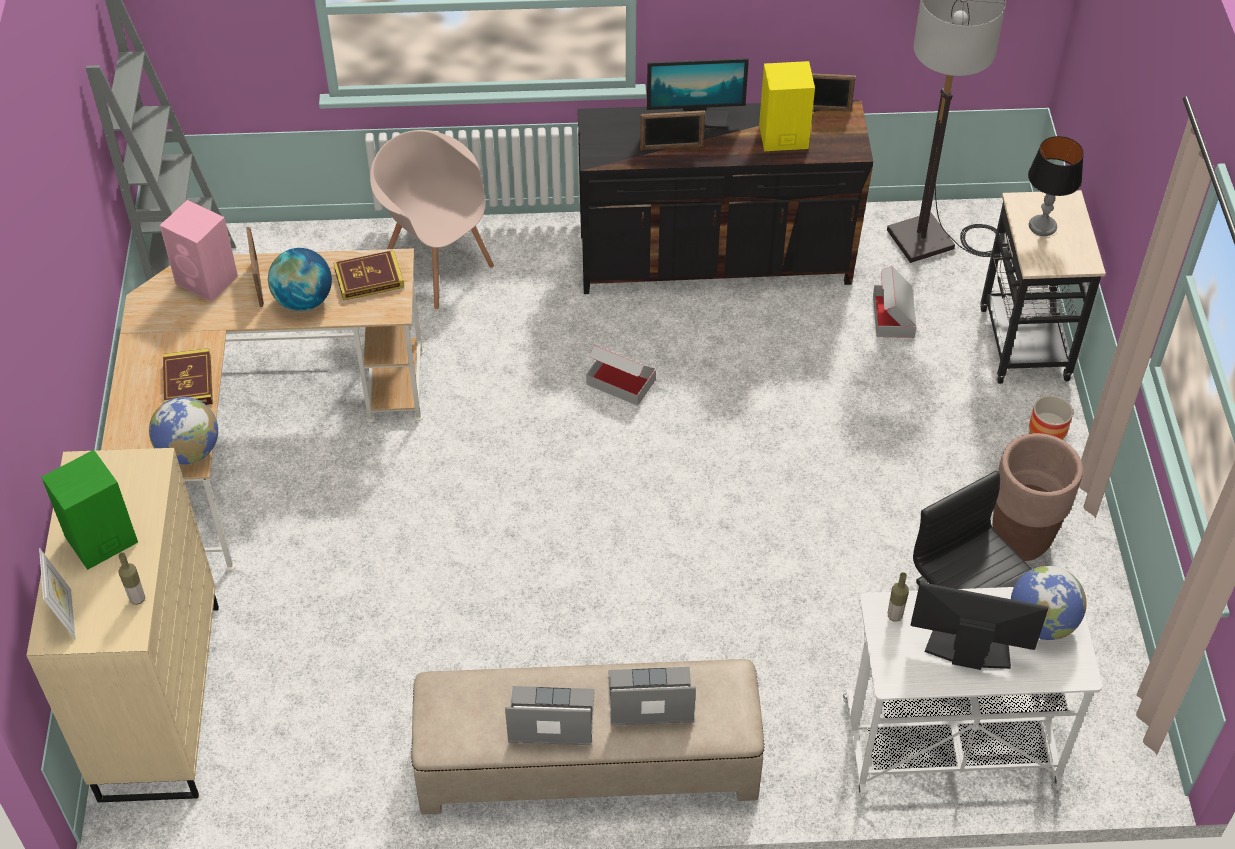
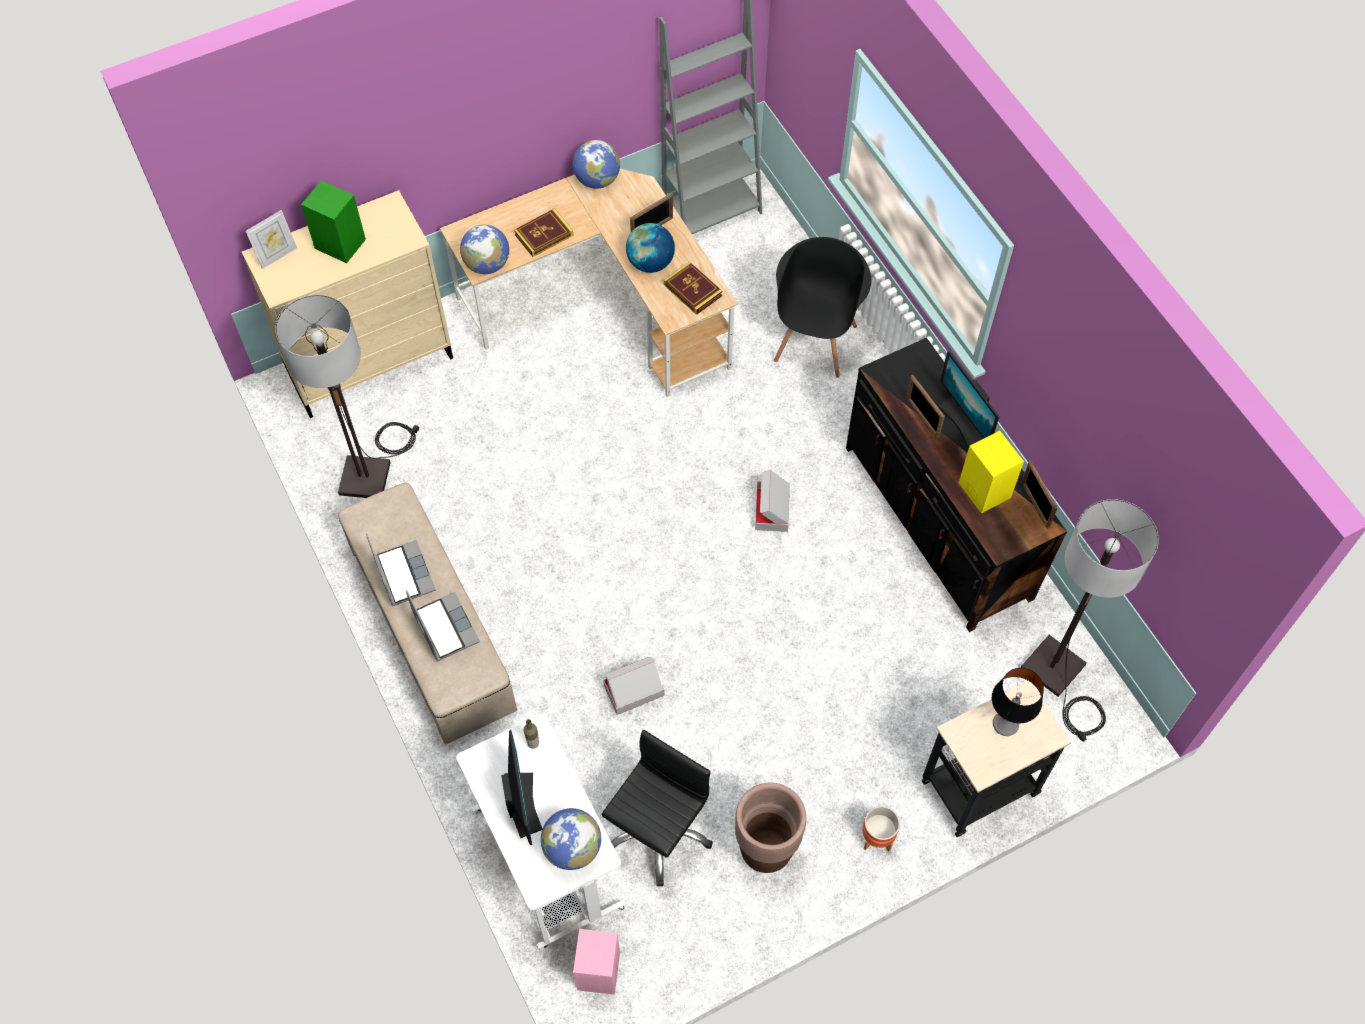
camera: 65 degrees right, 10 degrees up
bottle [118,552,145,605] -> none
pink speaker [160,200,238,302] -> pink speaker moved to [573,929,620,995]
beige chair [370,130,494,309] -> black chair [774,237,871,378]
cardboard box [873,266,917,338] -> cardboard box moved to [603,657,665,715]
none -> floor lamp [275,295,419,498]
none -> globe [573,140,620,189]

